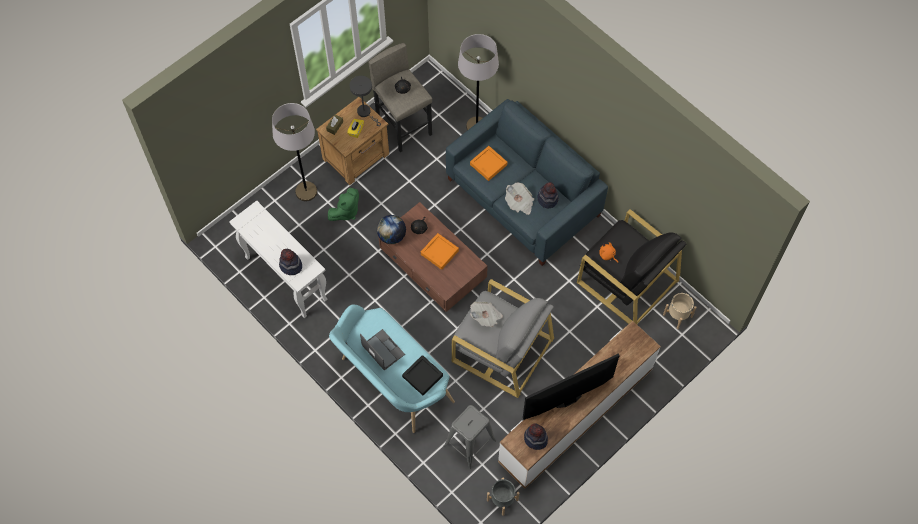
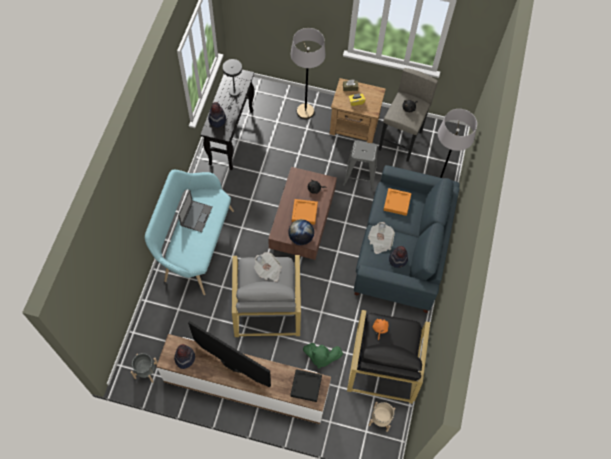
camera: 55 degrees right, 0 degrees up
white console table [229,201,327,318] -> black console table [200,70,255,170]
green plush toy [328,188,359,221] -> green plush toy moved to [303,343,343,368]
grey table lamp [350,76,381,126] -> grey table lamp moved to [223,59,242,108]
globe [377,215,406,244] -> globe moved to [288,219,314,245]
black tray [402,355,443,395] -> black tray moved to [290,369,322,402]
grey stool [443,405,497,469] -> grey stool moved to [343,141,377,190]

